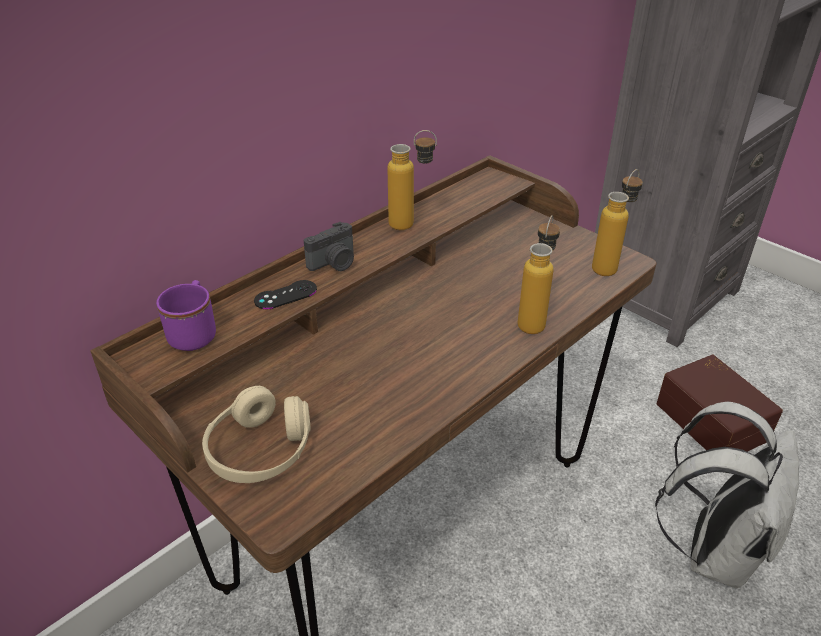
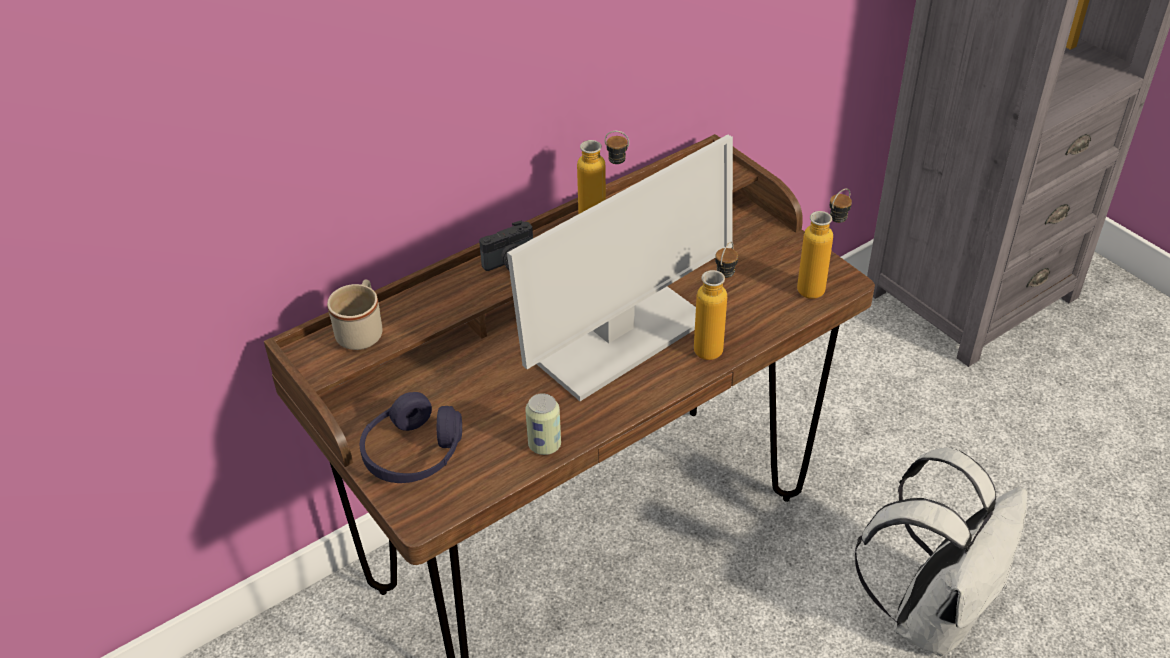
camera: 10 degrees right, 5 degrees up
purple mug [156,280,216,351] -> beige mug [327,280,382,350]
beige headphones [202,386,311,483] -> purple headphones [360,392,462,483]
black game controller [254,280,317,309] -> none
brown storage box [656,355,783,452] -> none
none -> monitor [507,134,733,401]
none -> can [525,393,561,455]

